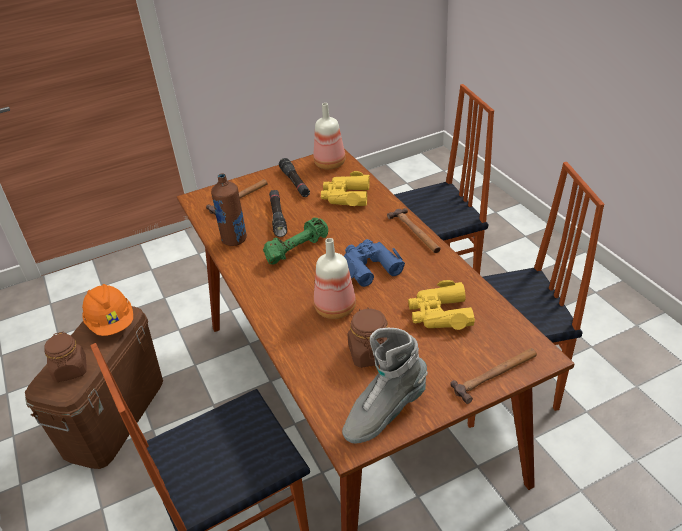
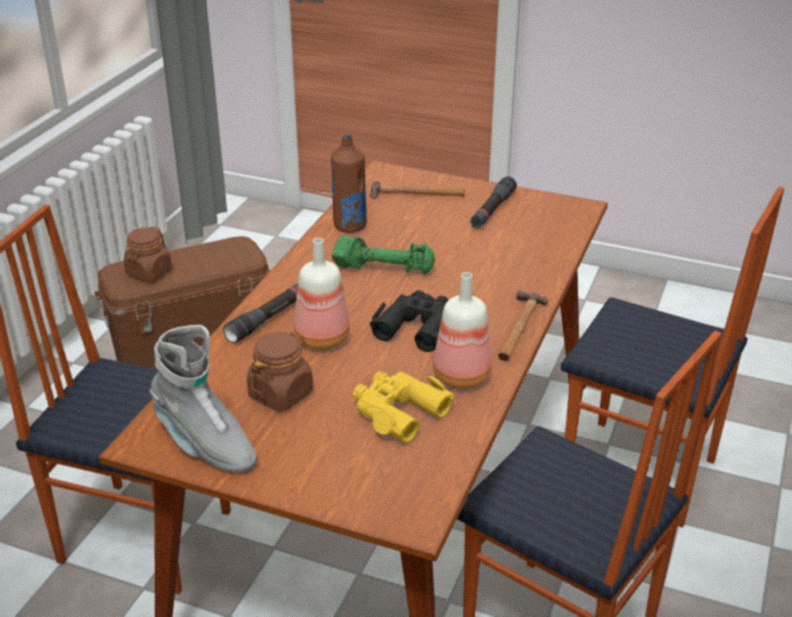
camera: 45 degrees right, 5 degrees down
orange hard hat [82,284,133,336] -> none
black flashlight [269,190,287,237] -> black flashlight moved to [223,283,298,343]
bottle [314,103,346,169] -> bottle moved to [433,272,492,389]
yellow binoculars [321,171,370,206] -> none
grey boot [342,328,428,444] -> grey boot turned 150 degrees counterclockwise [150,325,257,472]
blue binoculars [344,239,405,287] -> black binoculars [370,290,448,352]
hammer [450,348,537,404] -> none

